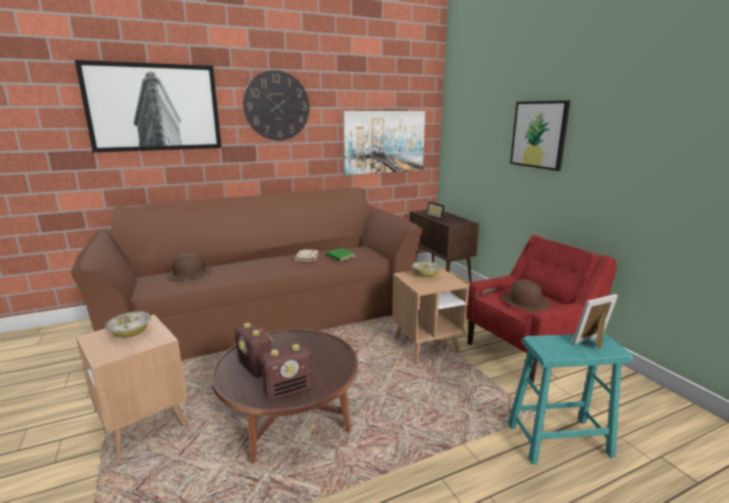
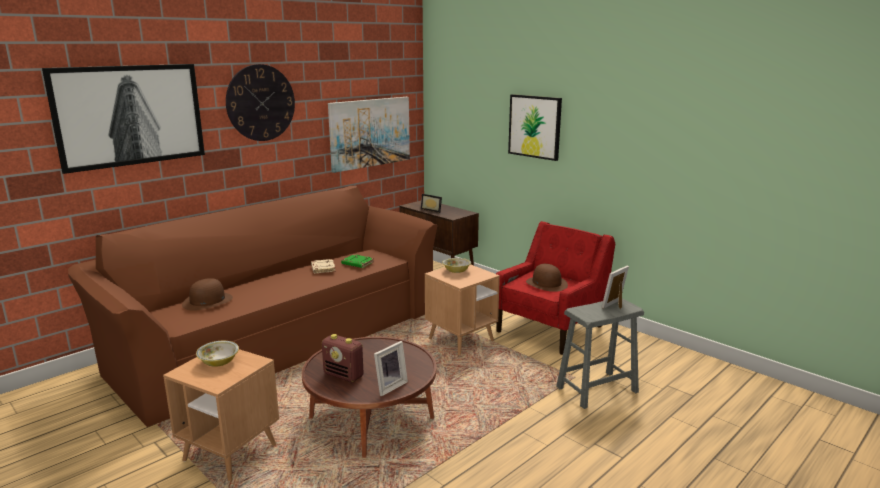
camera: 20 degrees left, 0 degrees up
radio [261,344,312,401] -> picture frame [374,341,408,396]
turquoise stool [508,333,633,464] -> grey stool [556,298,644,409]

